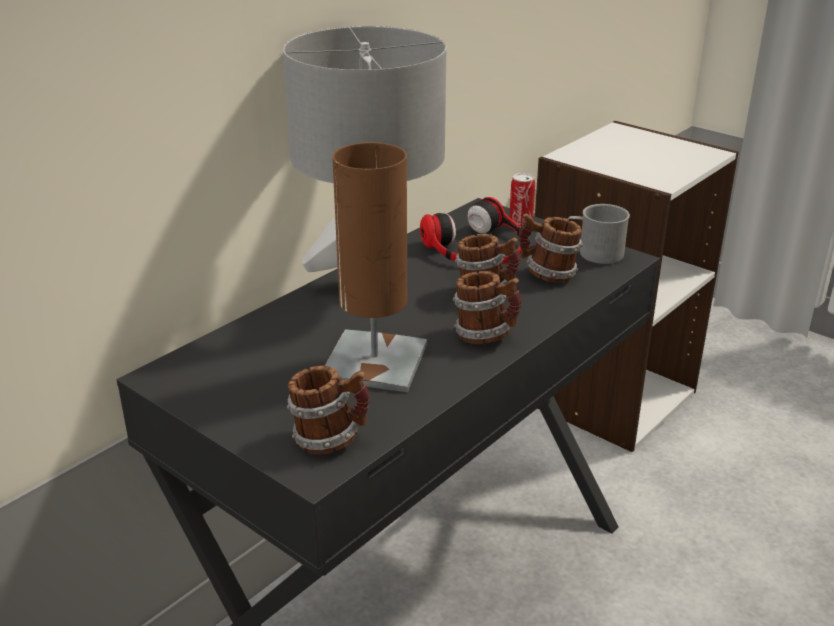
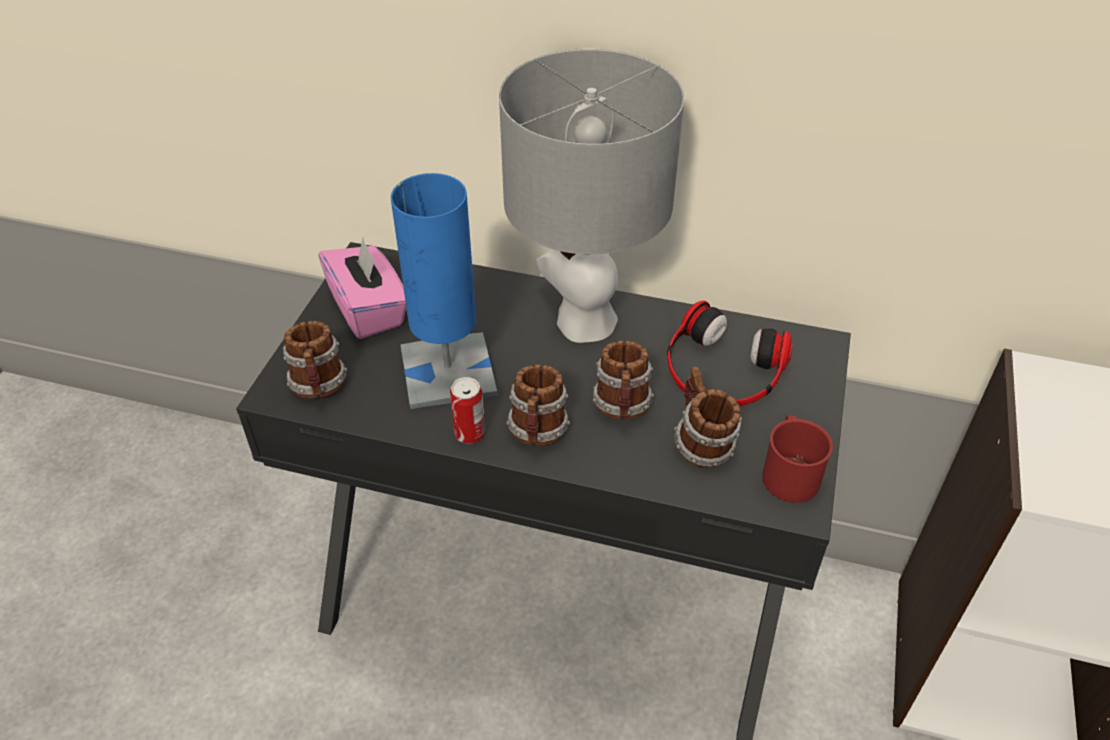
camera: 65 degrees right, 15 degrees up
brown table lamp [325,142,427,392] -> blue table lamp [391,173,498,409]
can [509,173,535,227] -> can moved to [450,377,485,444]
grey mug [568,204,630,264] -> red mug [762,415,833,503]
none -> pink tissue box [318,238,406,339]

